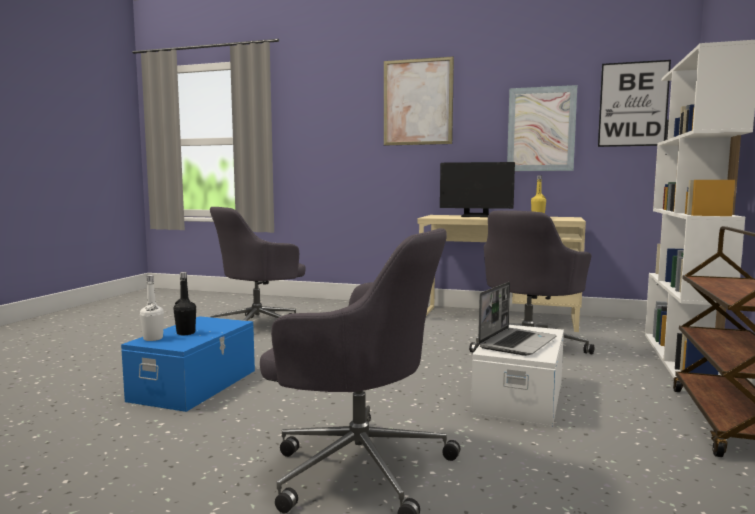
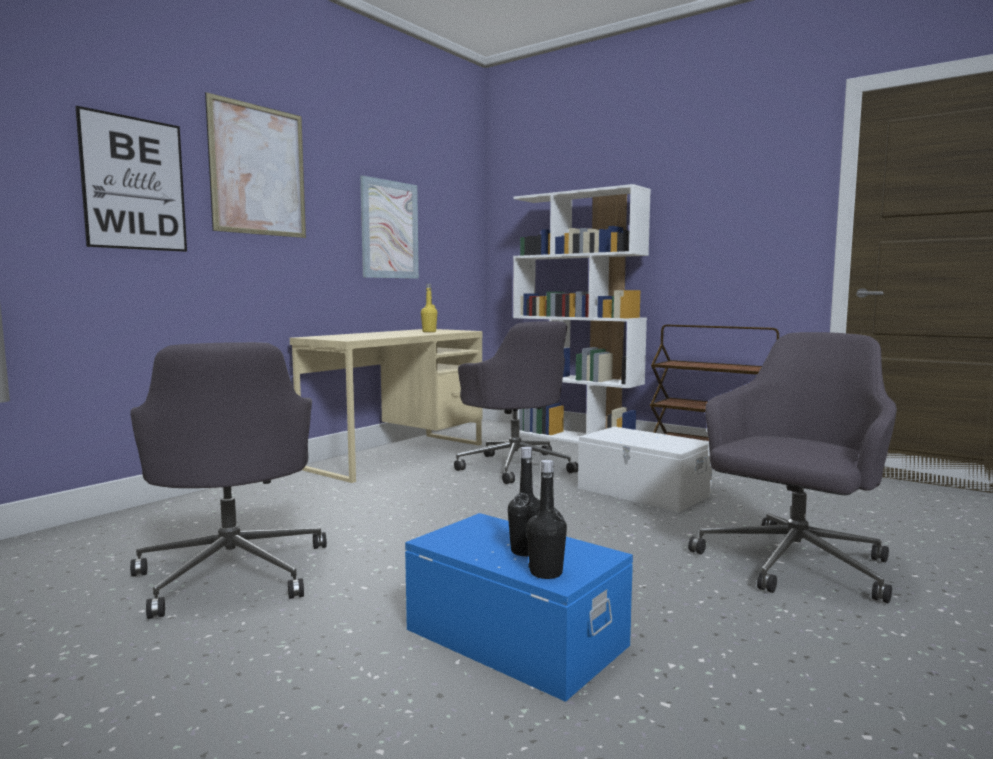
camera: 70 degrees left, 0 degrees up
white bottle [140,275,164,341] -> black bottle [527,460,567,579]
monitor [440,162,515,217] -> none
laptop [478,282,557,356] -> none
picture [598,60,671,147] -> picture moved to [75,106,187,252]

